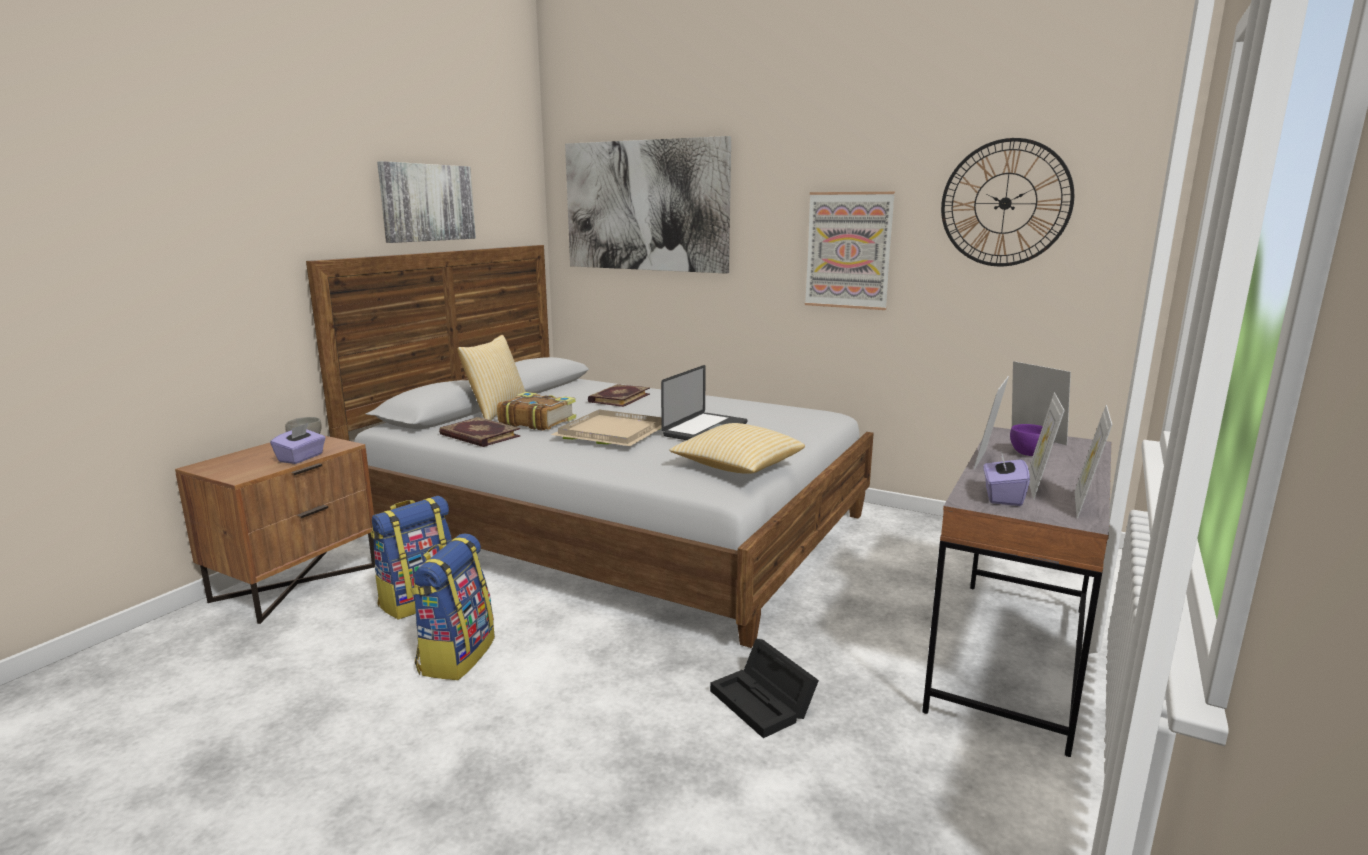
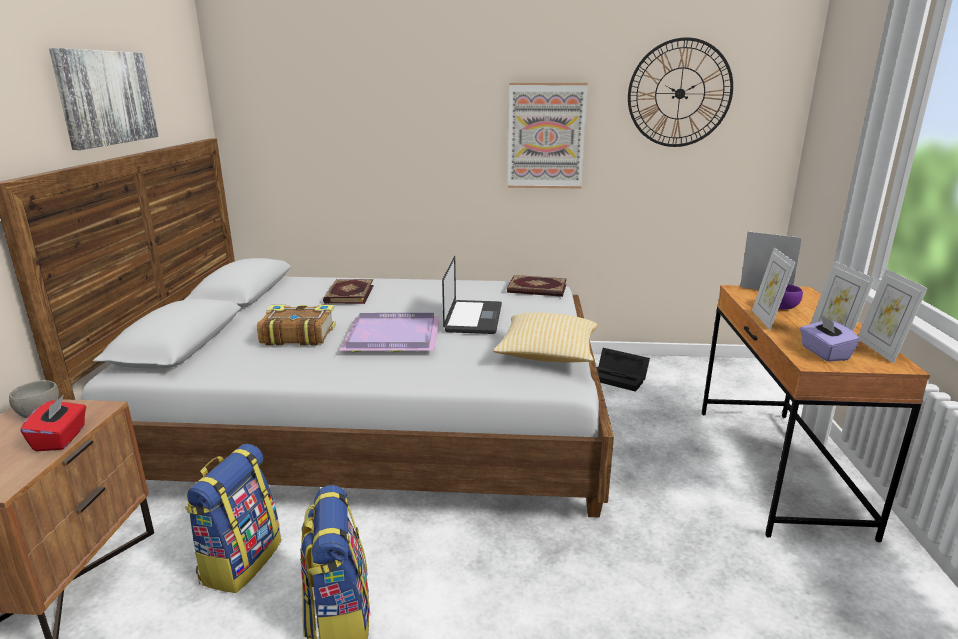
camera: 25 degrees left, 5 degrees up
purple tissue box [270,423,325,464] -> red tissue box [21,395,86,451]
book [439,417,521,447] -> book moved to [507,275,567,297]
pillow [457,335,526,420] -> none
beige tray [551,410,662,446] -> purple tray [339,313,440,352]
picture [565,136,731,274] -> none
black storage box [710,639,819,738] -> black storage box moved to [597,348,650,392]
grey desk [922,427,1111,757] -> brown desk [702,285,930,542]

